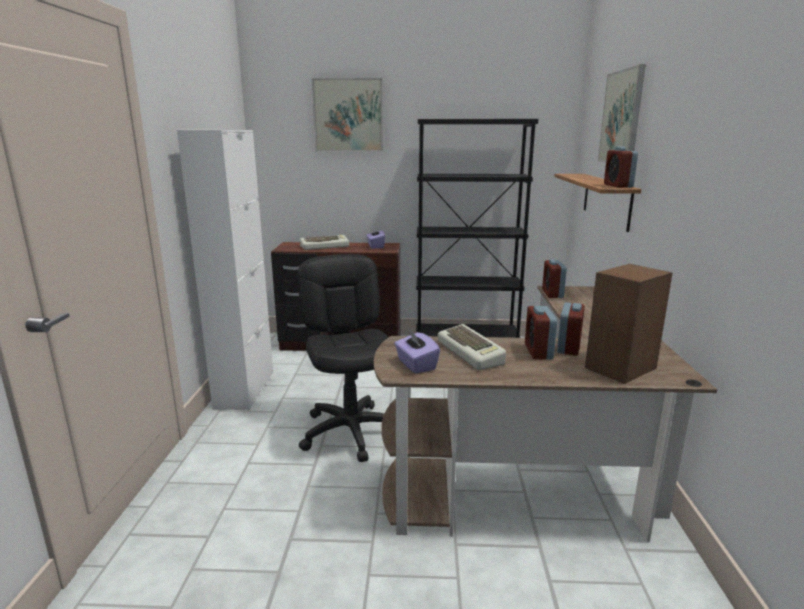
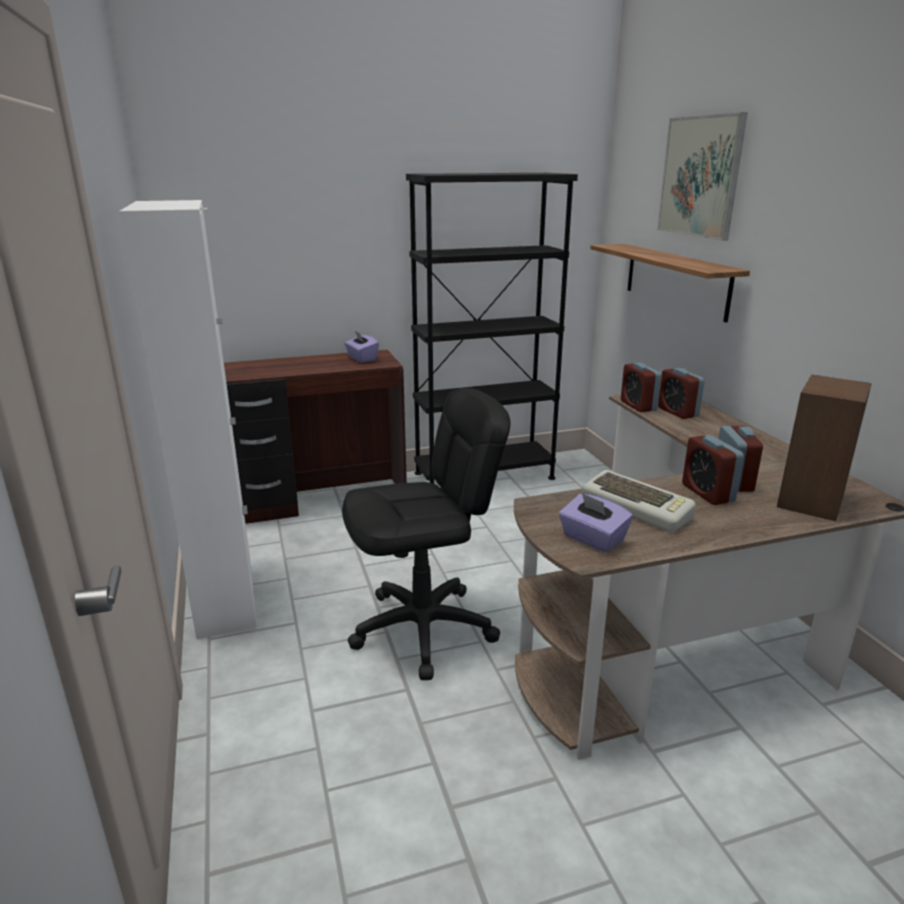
camera: 20 degrees left, 5 degrees up
black office chair [298,254,389,462] -> black office chair turned 105 degrees clockwise [342,388,510,680]
keyboard [300,235,349,250] -> none
picture [312,78,383,152] -> none
alarm clock [604,147,638,188] -> alarm clock moved to [658,368,704,419]

